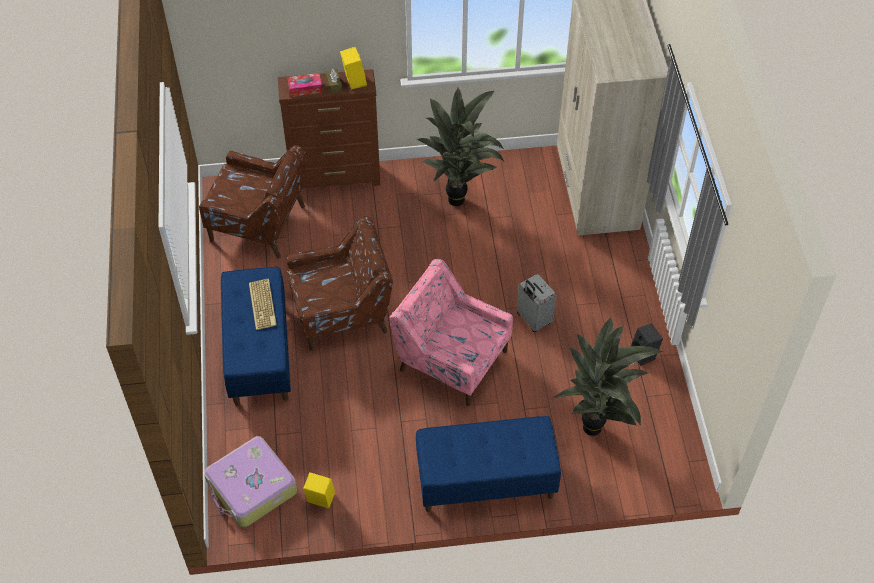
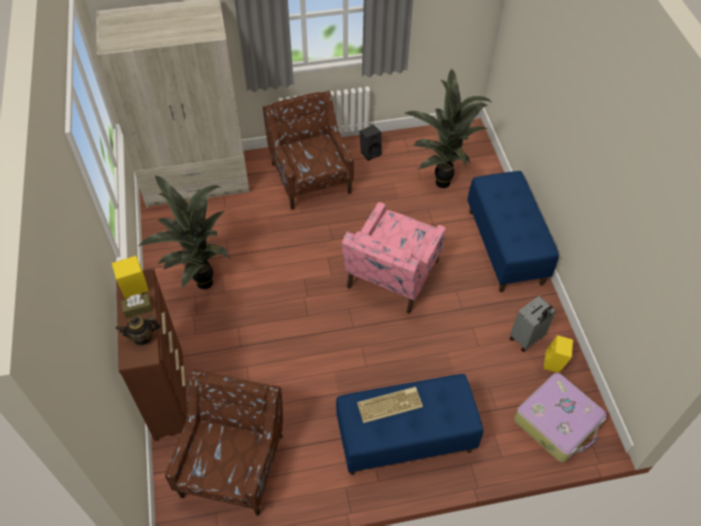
camera: 95 degrees left, 0 degrees up
tissue box [287,73,322,97] -> teapot [116,316,161,346]
brown armchair [287,216,393,351] -> brown armchair moved to [263,90,354,210]
grey suitcase [517,274,557,332] -> grey suitcase moved to [510,296,556,352]

